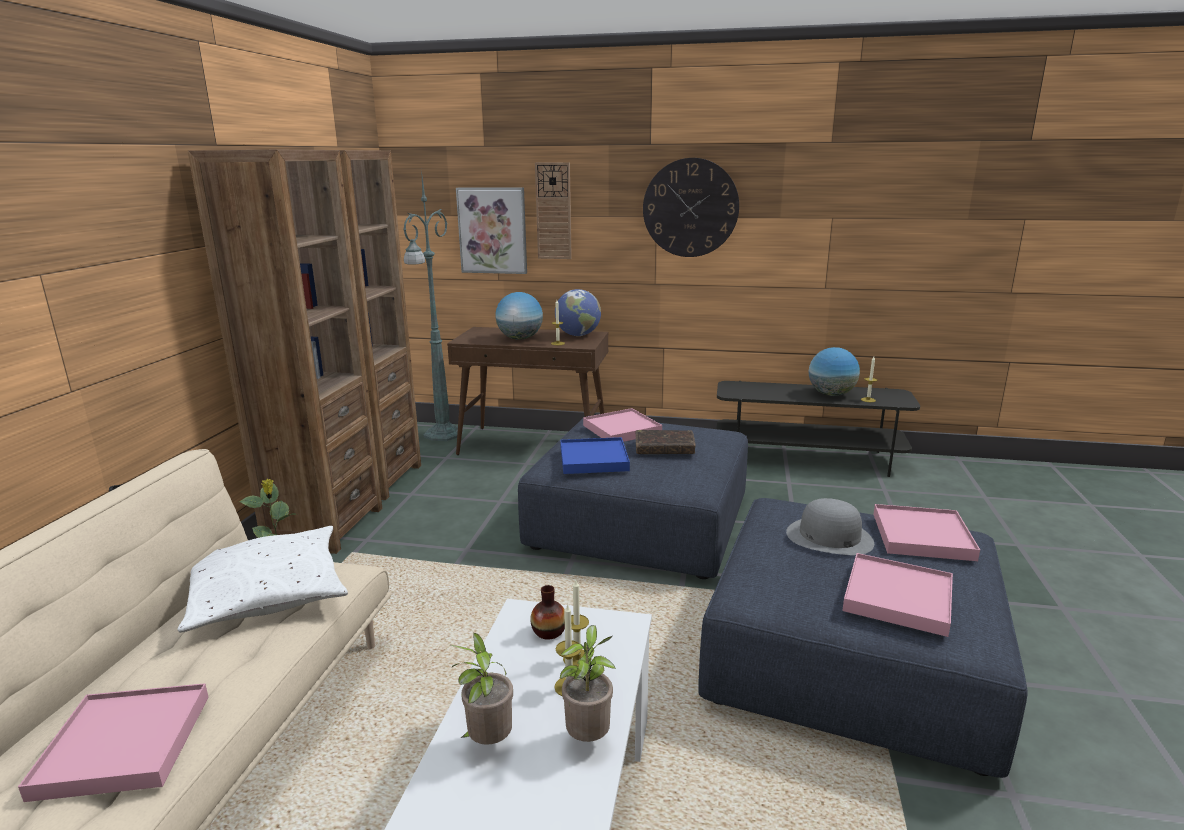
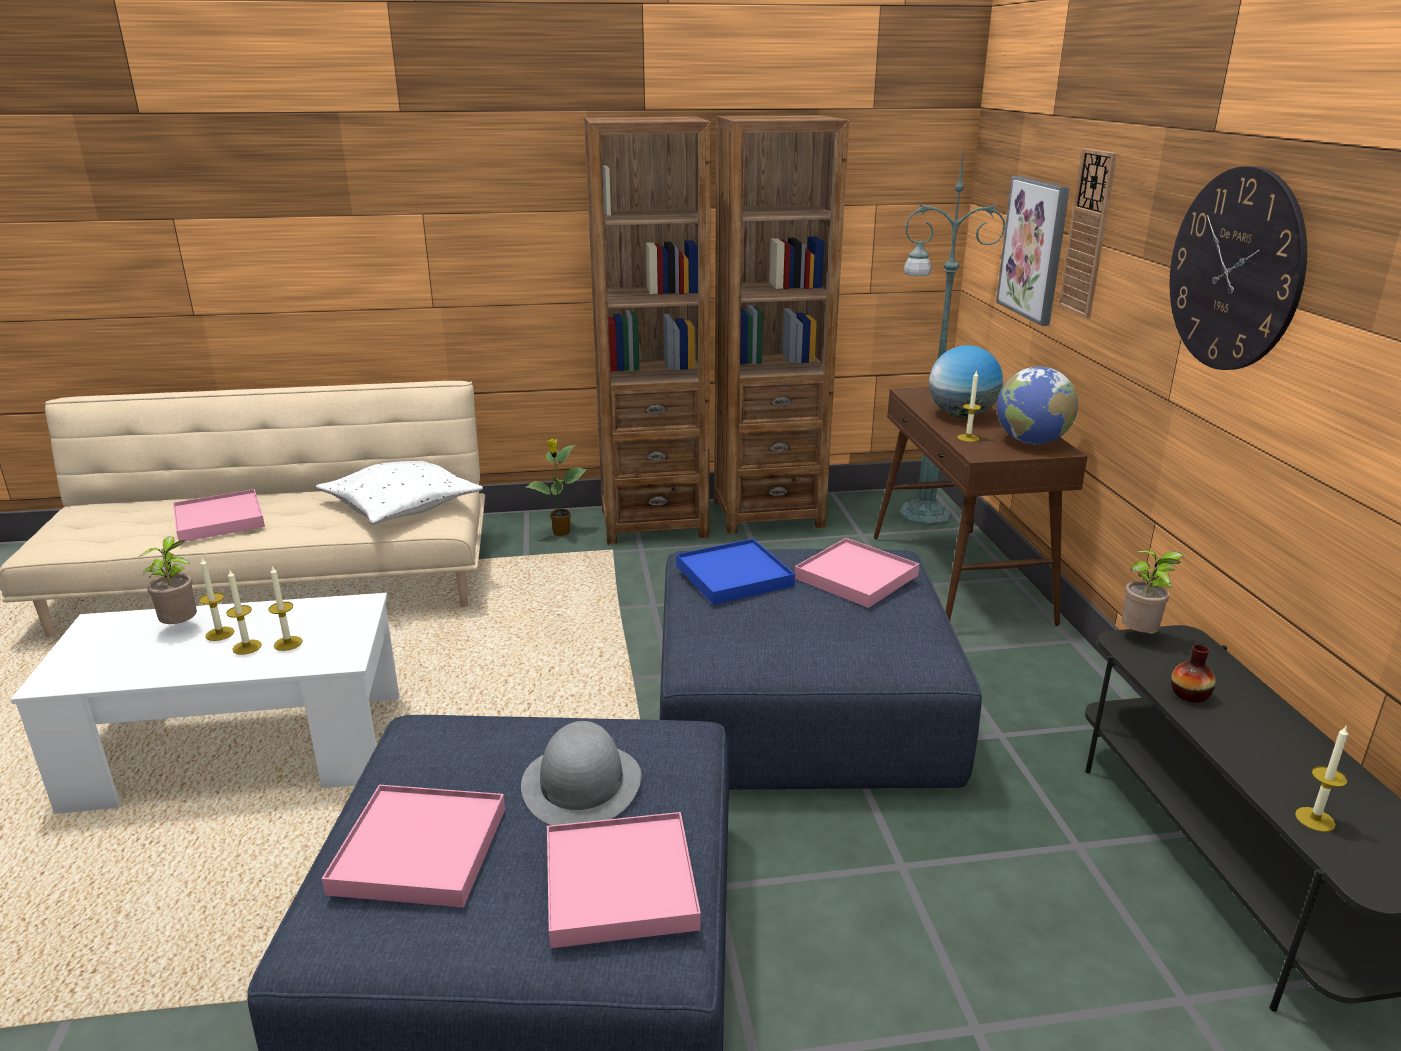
camera: 70 degrees right, 5 degrees up
vase [530,585,565,640] -> vase moved to [1171,644,1215,703]
potted plant [560,625,616,742] -> potted plant moved to [1122,551,1184,634]
brown book [636,430,696,454] -> none
globe [808,347,860,396] -> none
none -> candle [199,558,234,641]

